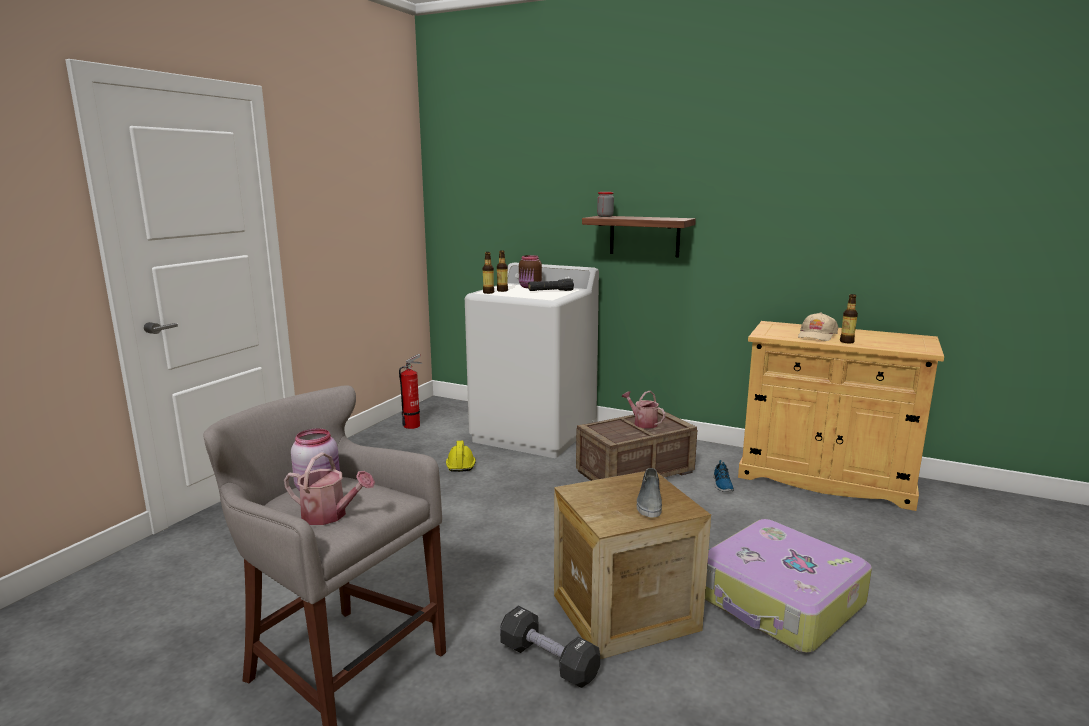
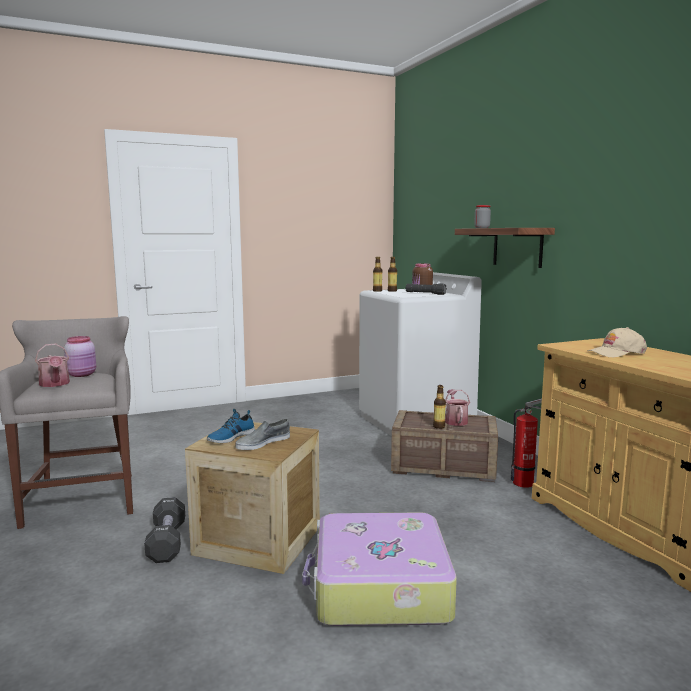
camera: 40 degrees right, 5 degrees down
fire extinguisher [399,354,423,429] -> fire extinguisher moved to [510,398,542,488]
yellow hard hat [446,441,476,472] -> none
shoe [713,460,734,492] -> shoe moved to [207,409,255,443]
bottle [840,294,858,343] -> bottle moved to [433,385,446,429]

